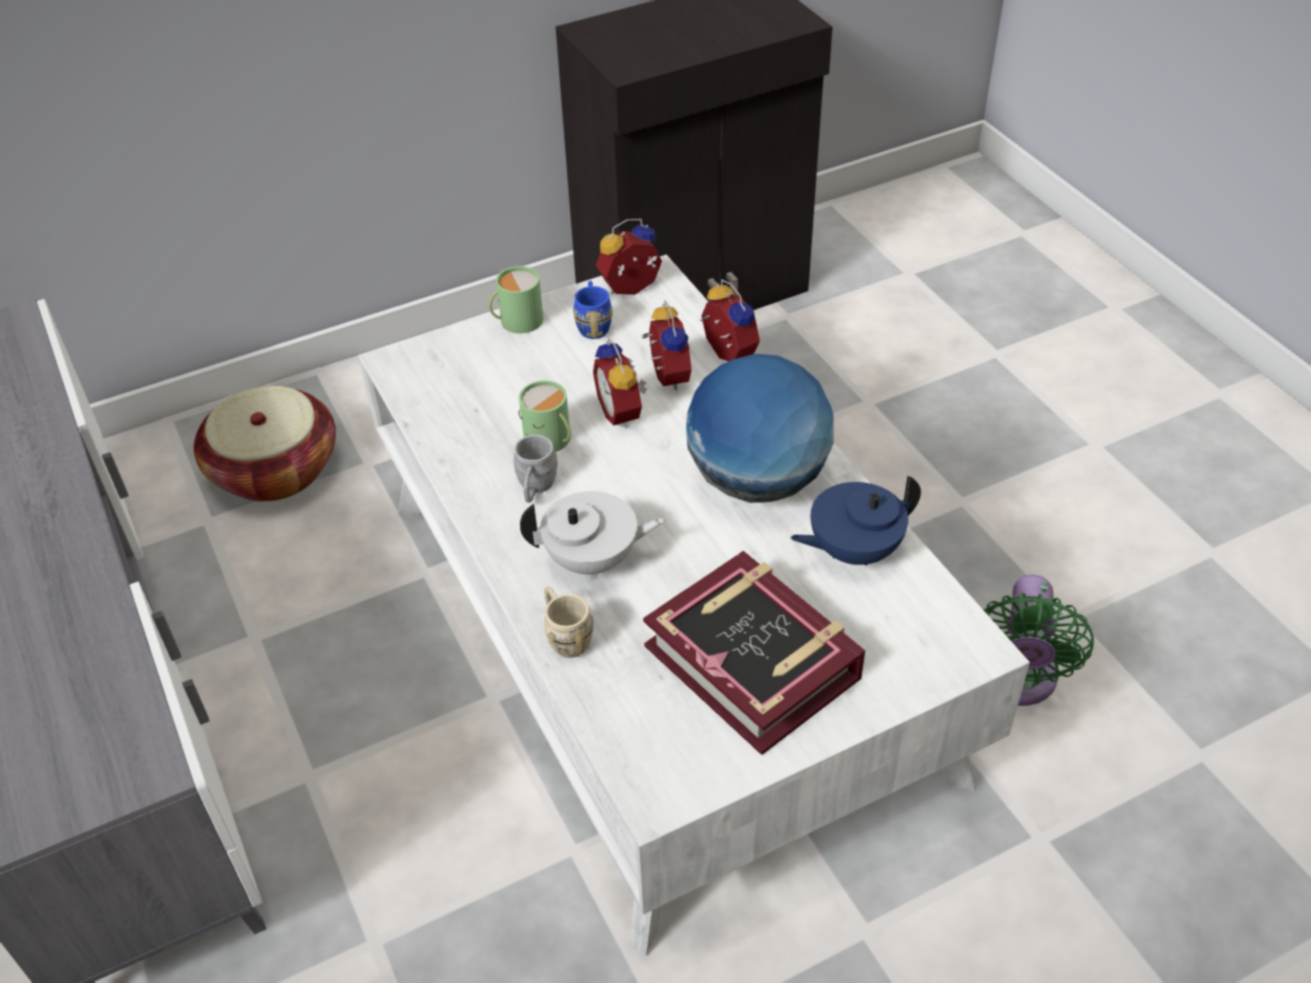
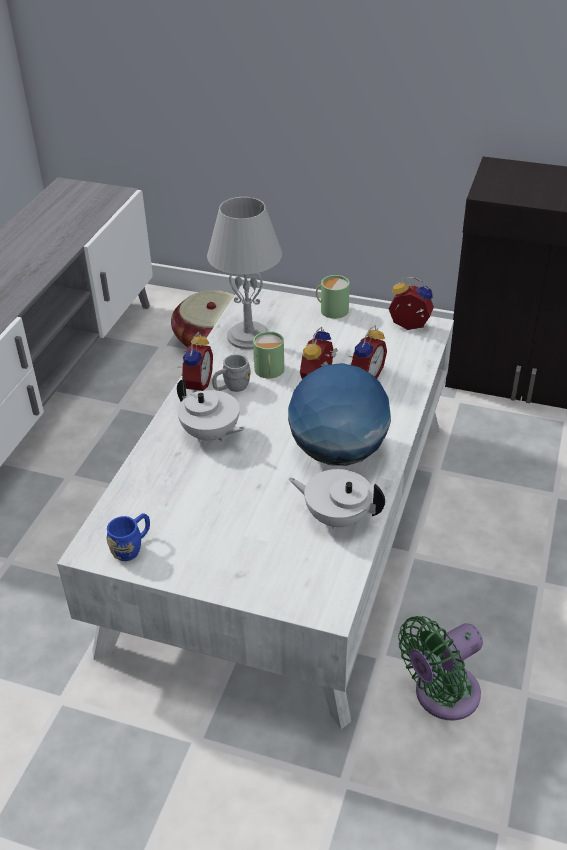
camera: 45 degrees right, 5 degrees down
beige mug [544,587,594,658] -> none
blue mug [573,281,613,339] -> blue mug moved to [106,513,150,561]
book [643,551,865,755] -> none
alarm clock [700,279,760,361] -> alarm clock moved to [178,332,213,392]
blue teapot [791,476,921,566] -> white teapot [289,469,385,529]
none -> grey table lamp [207,197,282,349]

